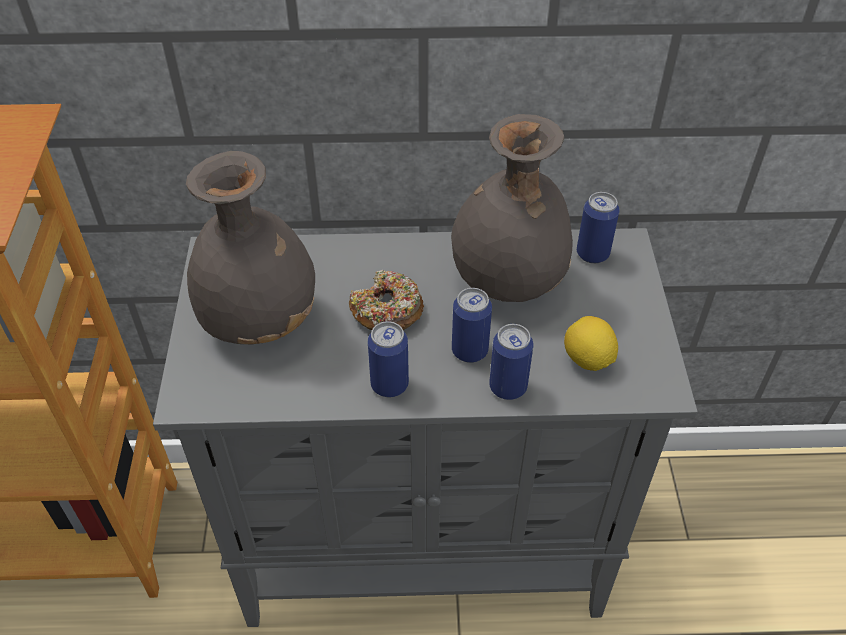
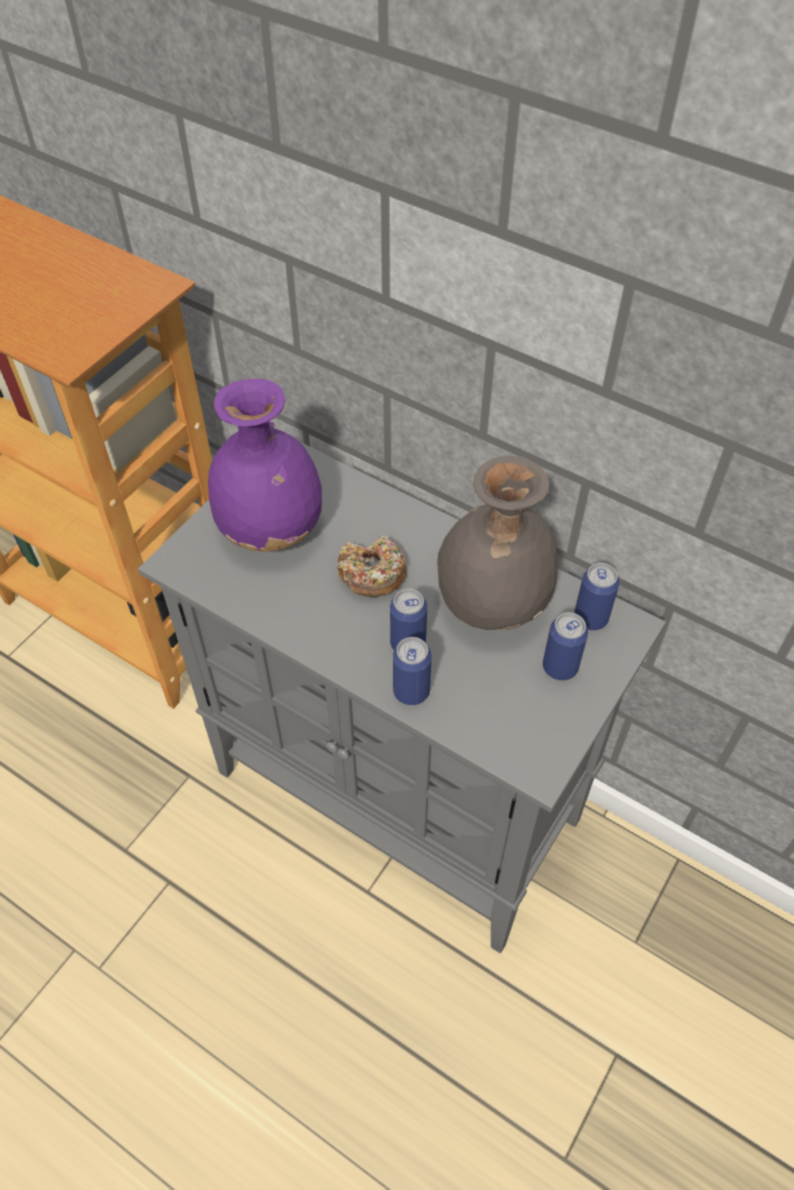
camera: 35 degrees right, 5 degrees up
grey vase [186,151,315,344] -> purple vase [208,379,322,552]
can [368,321,409,397] -> can moved to [543,612,588,680]
lemon [564,316,618,371] -> none

